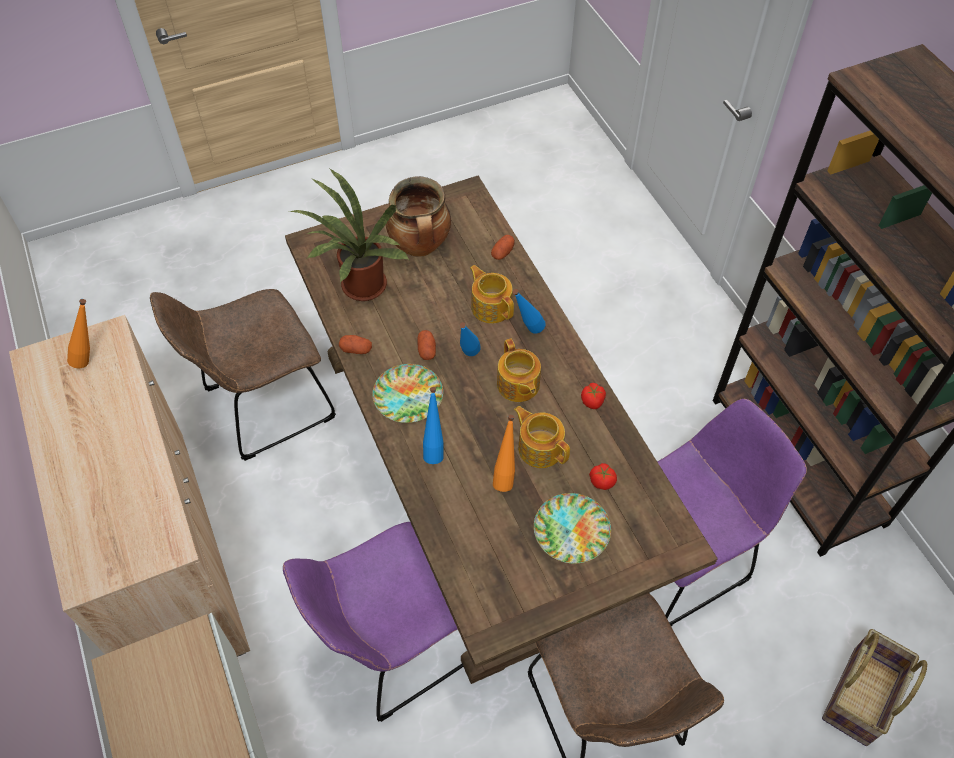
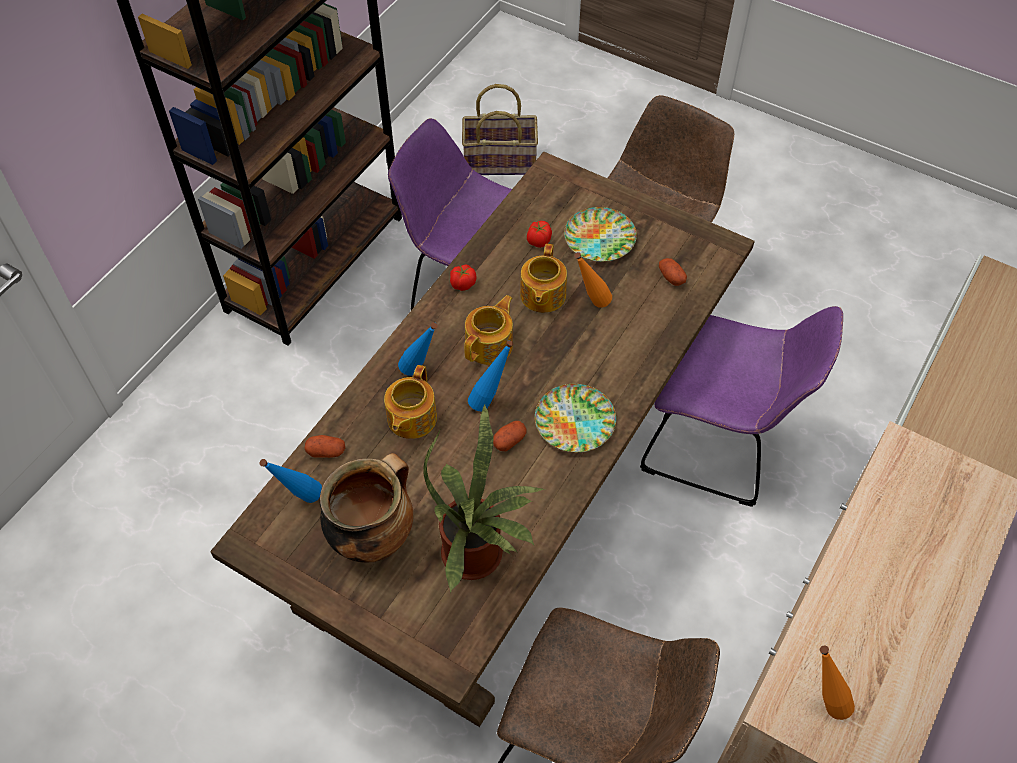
camera: 125 degrees left, 0 degrees up
potato [339,335,372,354] -> potato moved to [659,258,687,286]
blue bottle [423,387,443,464] -> blue bottle moved to [259,459,322,503]

